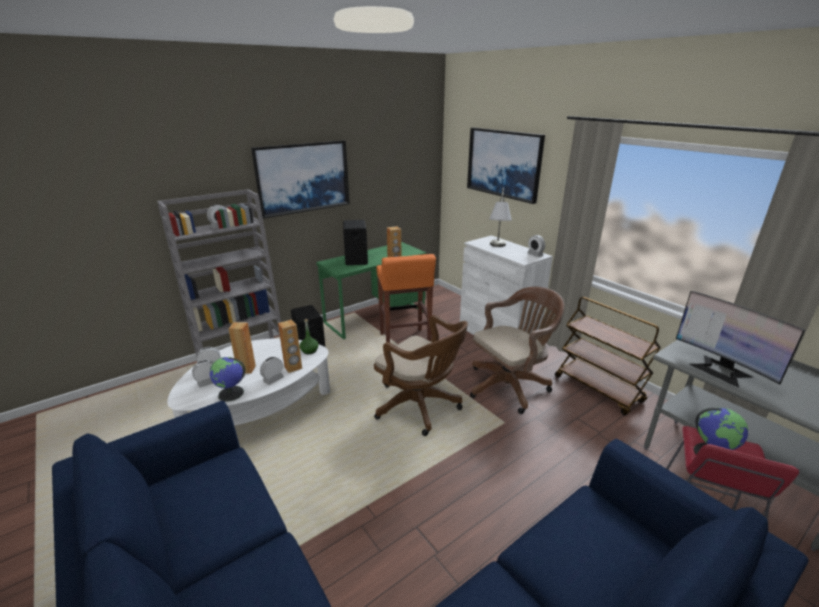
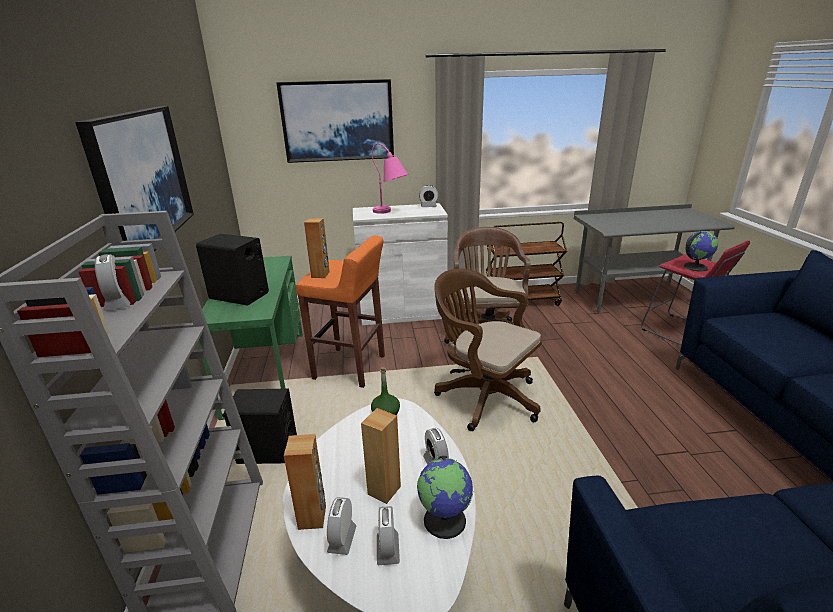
camera: 60 degrees left, 0 degrees up
brown speaker [278,319,302,373] -> brown speaker moved to [284,434,326,530]
brown office chair [374,315,468,436] -> brown office chair turned 120 degrees counterclockwise [434,269,542,431]
grey table lamp [489,188,512,247] -> pink table lamp [372,143,408,214]
monitor [676,291,805,388] -> none

